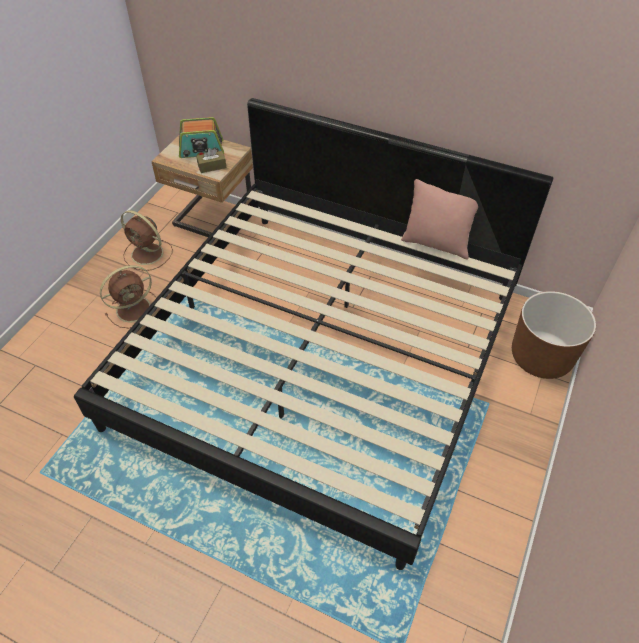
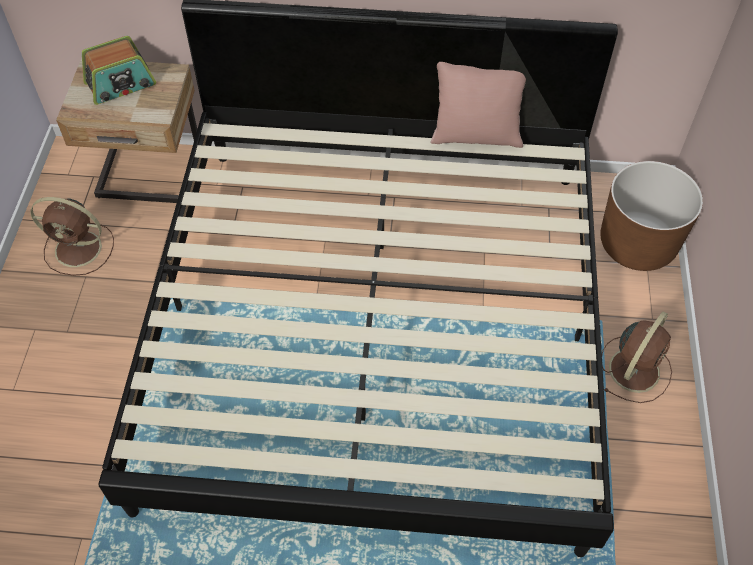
camera: 20 degrees left, 5 degrees up
brown fan [100,265,157,328] -> brown fan moved to [602,311,672,403]
brown tissue box [196,148,227,173] -> none

